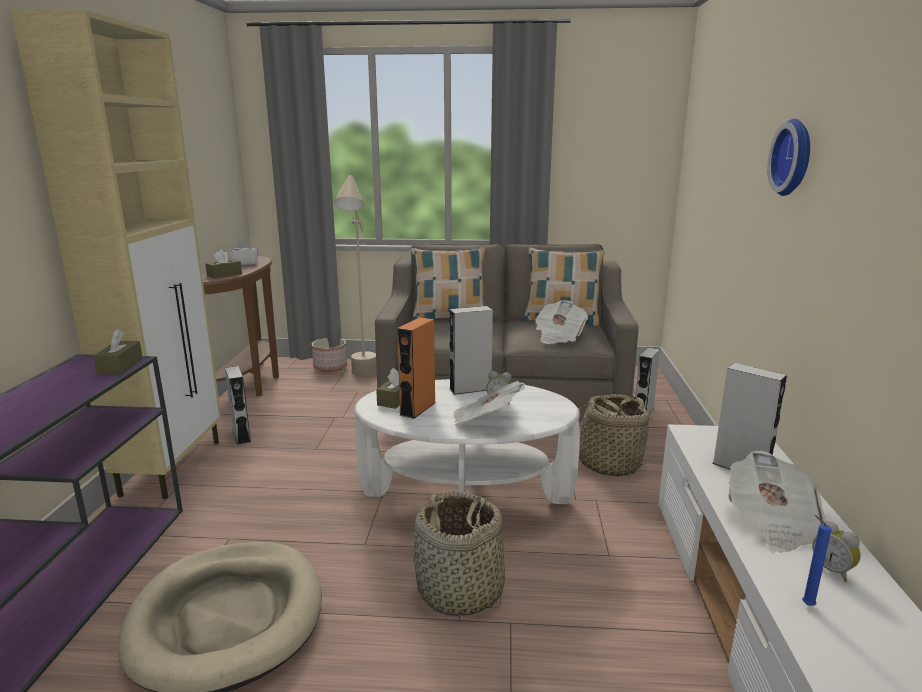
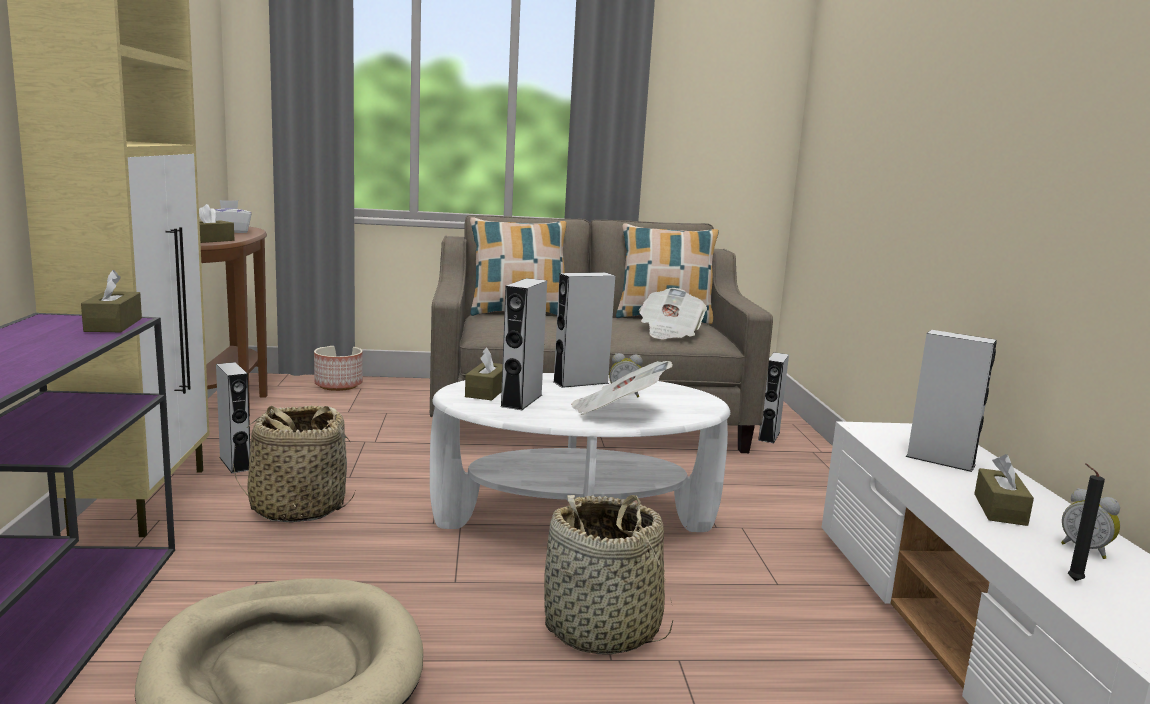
camera: 10 degrees left, 5 degrees down
beige floor lamp [334,173,377,376] -> none
orange speaker [397,317,435,419] -> grey speaker [500,278,547,410]
basket [578,394,653,477] -> basket moved to [233,405,355,523]
newspaper [728,451,825,553] -> brown tissue box [974,454,1034,526]
wall clock [767,119,810,196] -> none
blue candle [802,515,832,606] -> black candle [1068,463,1105,581]

